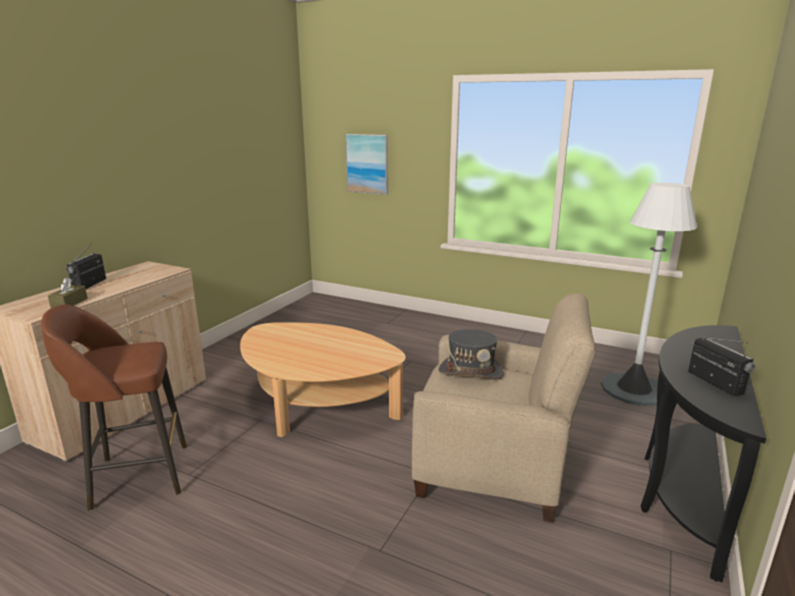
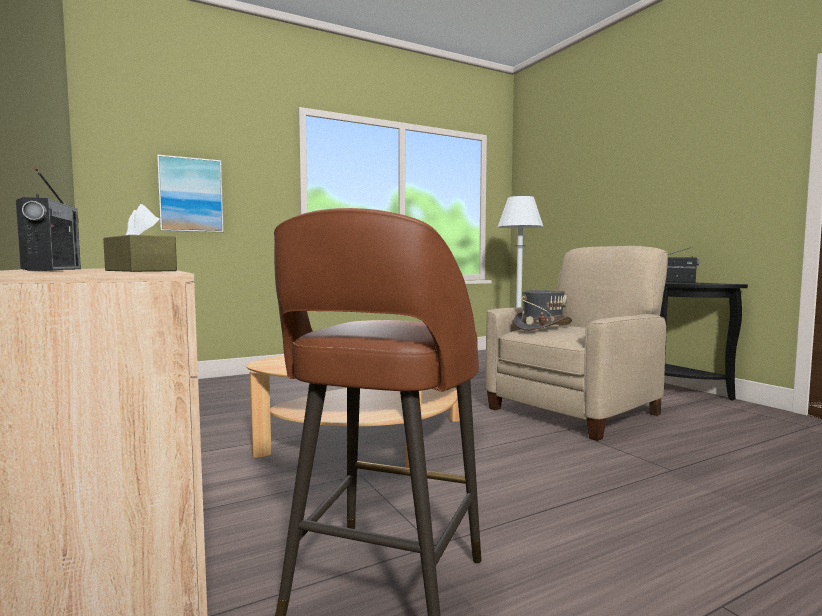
camera: 55 degrees left, 15 degrees down
radio [66,243,106,289] -> radio turned 150 degrees counterclockwise [16,168,81,271]

